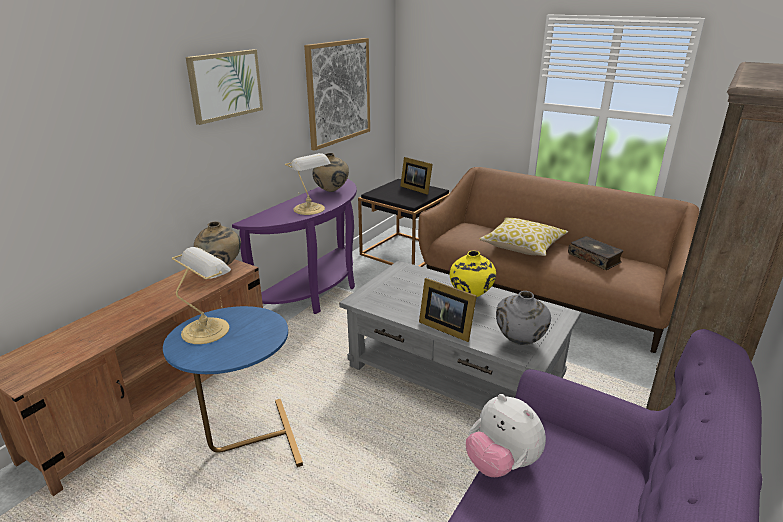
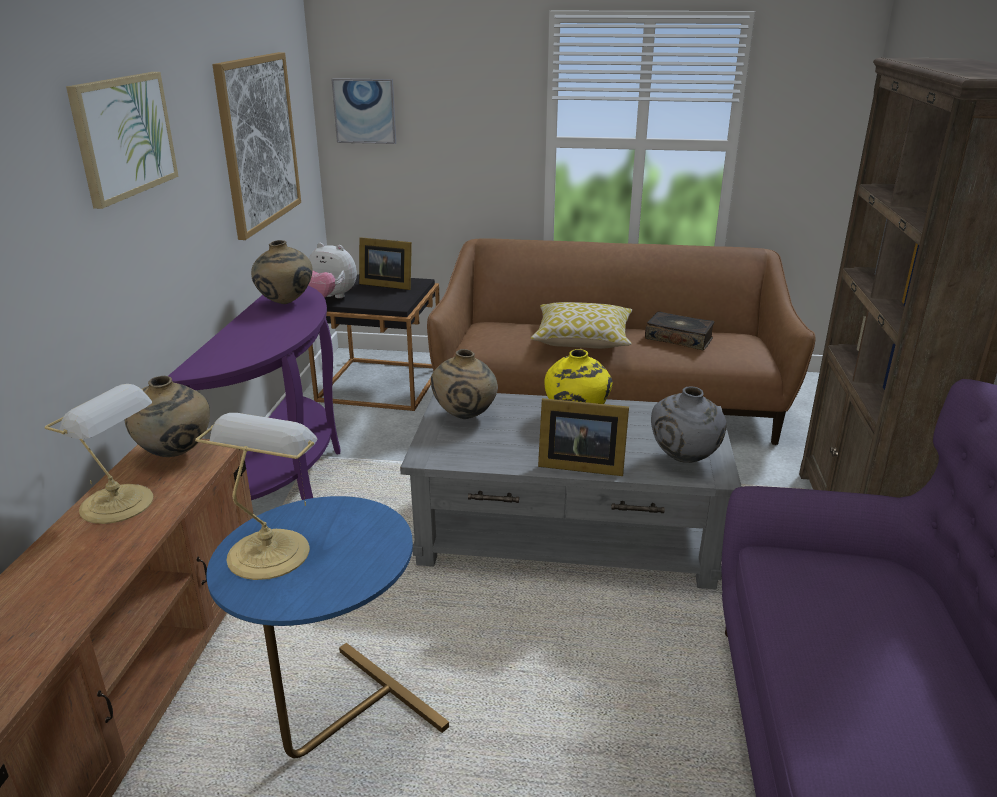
camera: 25 degrees left, 0 degrees up
table lamp [285,153,330,215] -> table lamp moved to [44,384,153,524]
plush toy [466,394,546,477] -> plush toy moved to [308,243,357,298]
none -> picture [331,78,396,144]
none -> beige vase [431,349,498,419]

